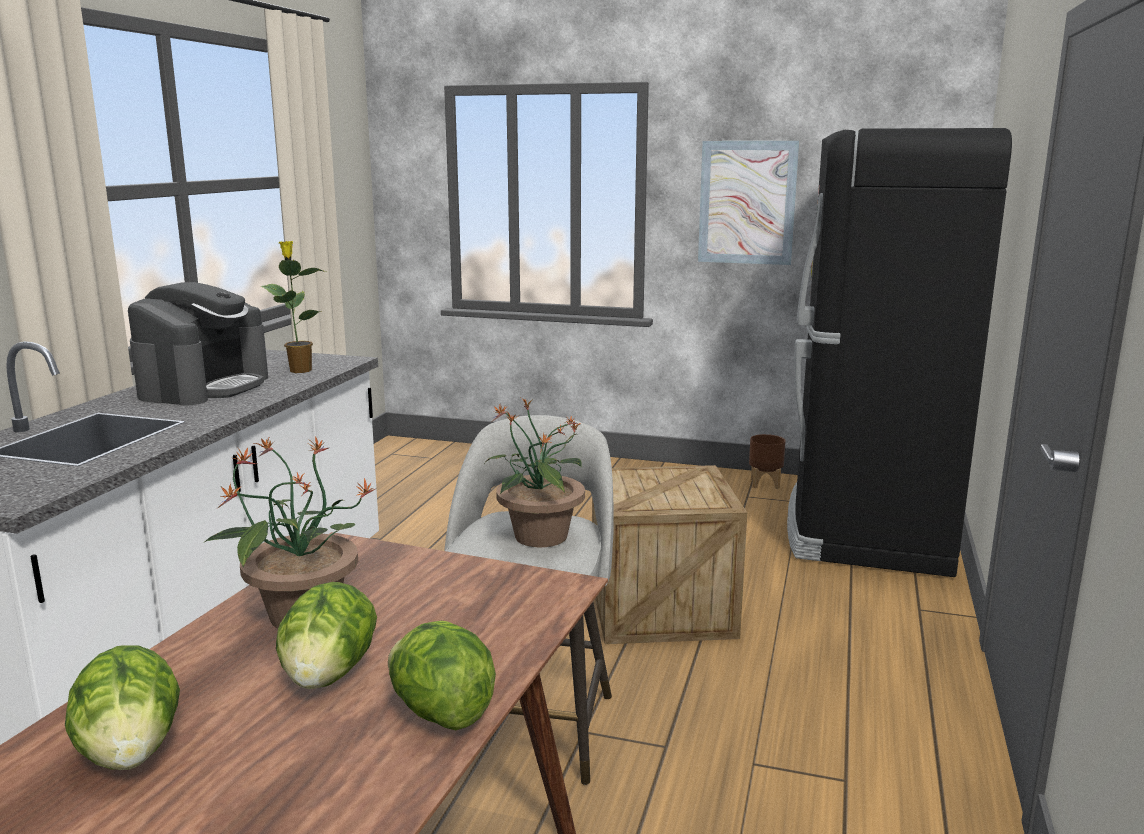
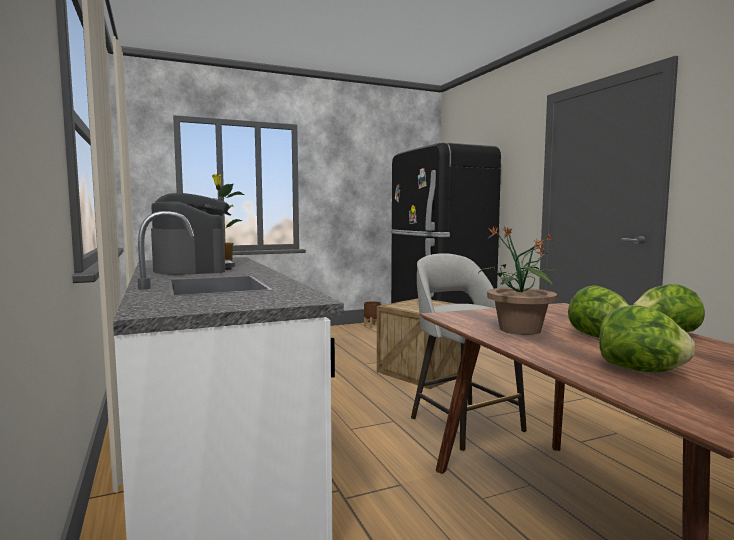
camera: 40 degrees left, 10 degrees down
potted plant [485,398,585,547] -> none
picture [698,141,799,265] -> none

